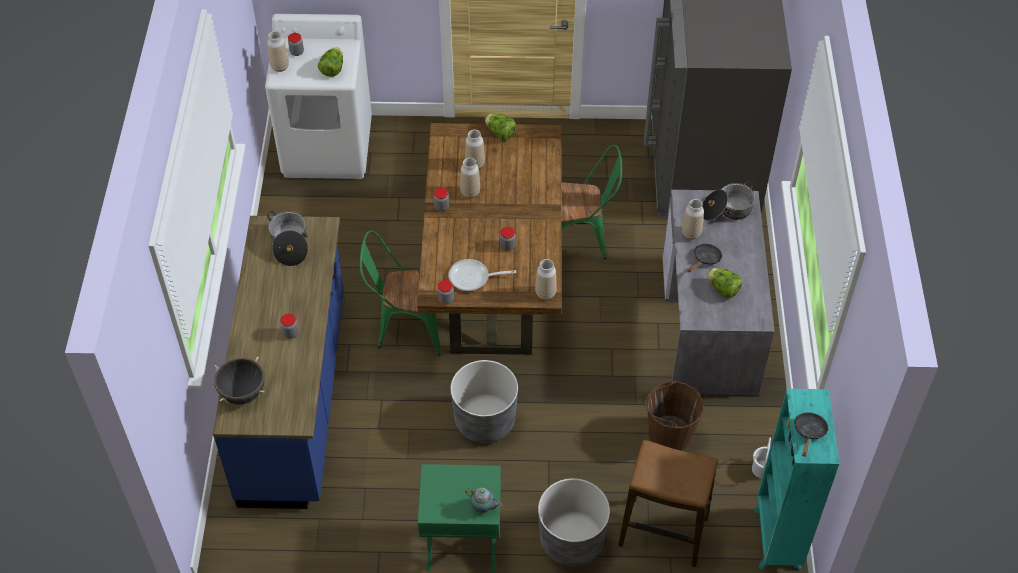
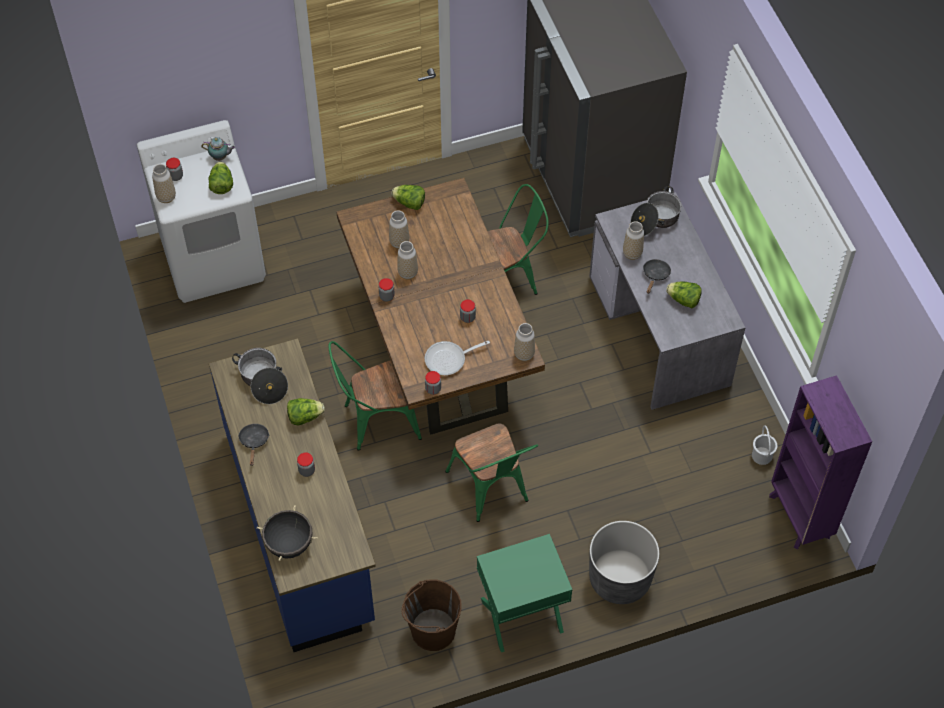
camera: 20 degrees left, 5 degrees up
grey planter [450,360,518,443] -> green chair [445,423,538,522]
teapot [465,487,502,513] -> teapot moved to [201,137,235,161]
stool [618,440,718,567] -> none
brown bucket [645,380,703,451] -> brown bucket moved to [401,579,462,651]
turquoise bookcase [753,389,839,570] -> purple bookcase [769,375,872,549]
black frying pan [794,412,829,457] -> black frying pan moved to [238,424,269,466]
none -> lettuce [287,398,325,425]

